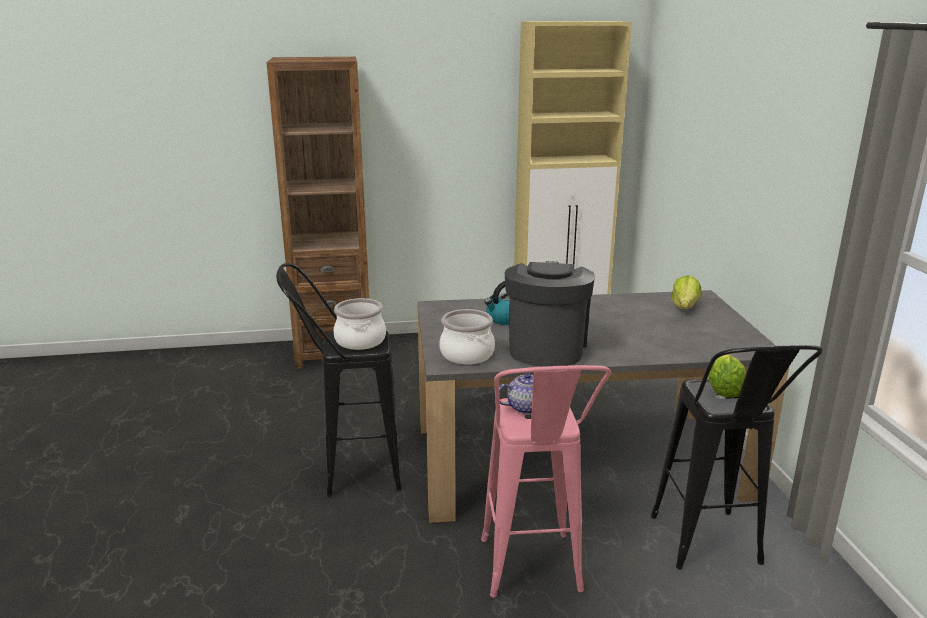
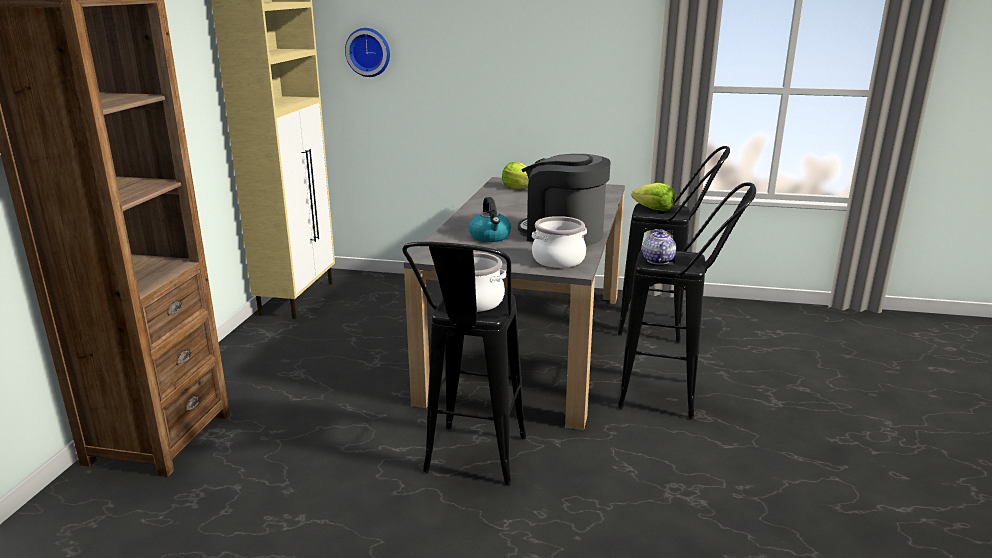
camera: 70 degrees left, 0 degrees up
pink stool [481,365,611,598] -> black stool [618,182,756,419]
none -> wall clock [345,28,390,77]

